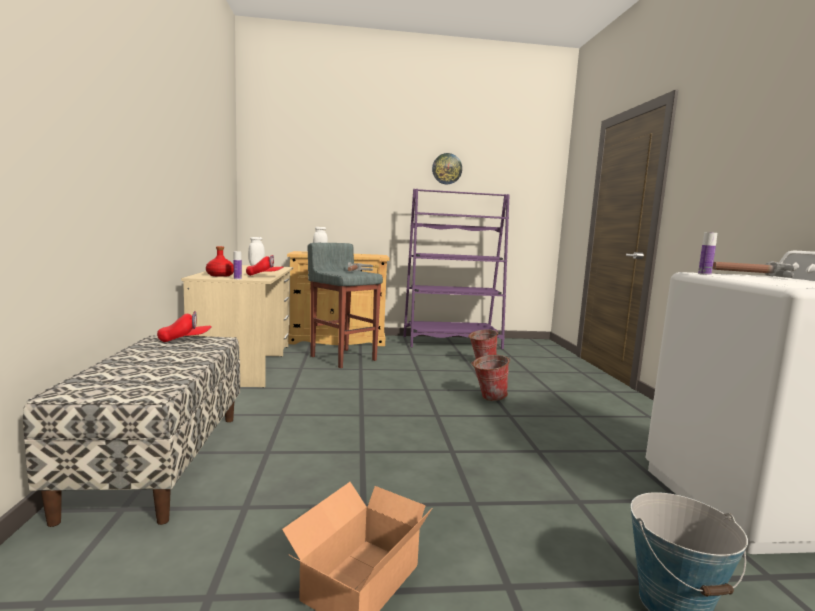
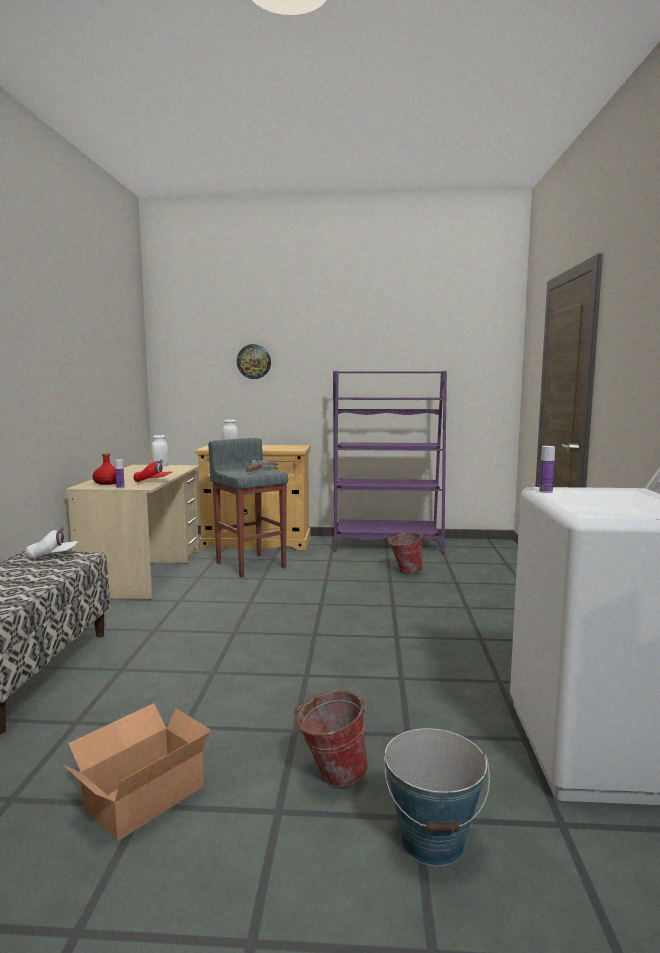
camera: 10 degrees right, 0 degrees up
red cap [157,311,212,342] -> white cap [26,527,78,559]
wall clock [432,153,462,185] -> wall clock moved to [237,344,271,379]
bucket [471,355,510,401] -> bucket moved to [294,690,368,787]
hammer [713,261,795,278] -> none

